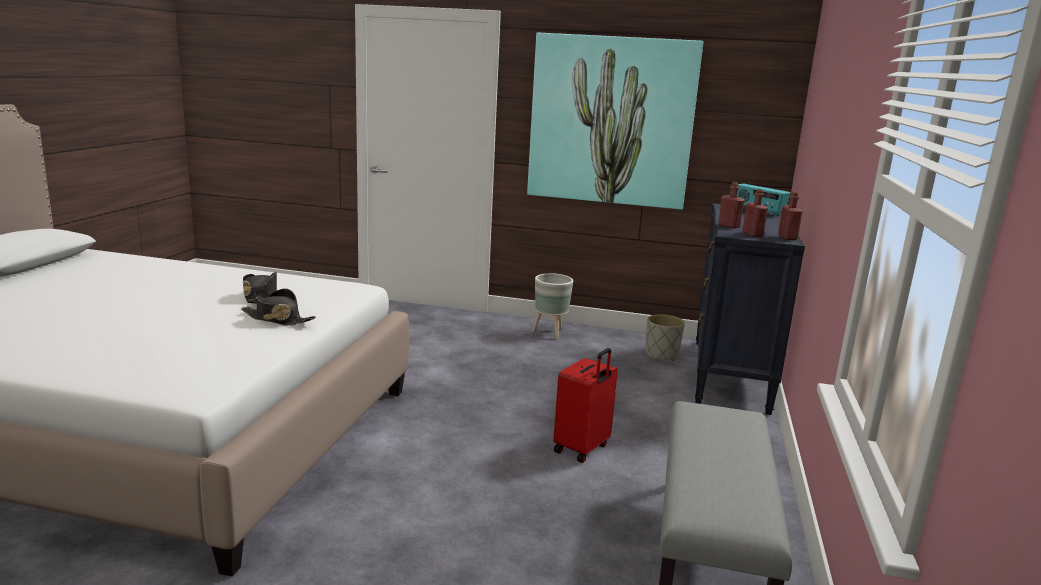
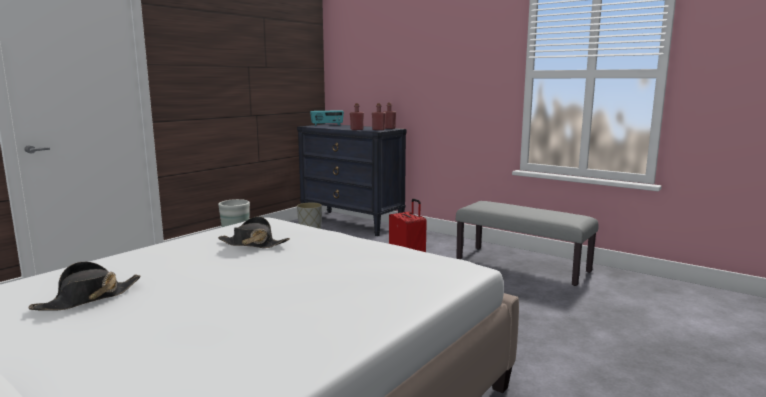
camera: 65 degrees left, 5 degrees down
black hat [242,289,316,326] -> black hat moved to [29,262,141,311]
picture [527,33,703,210] -> none

